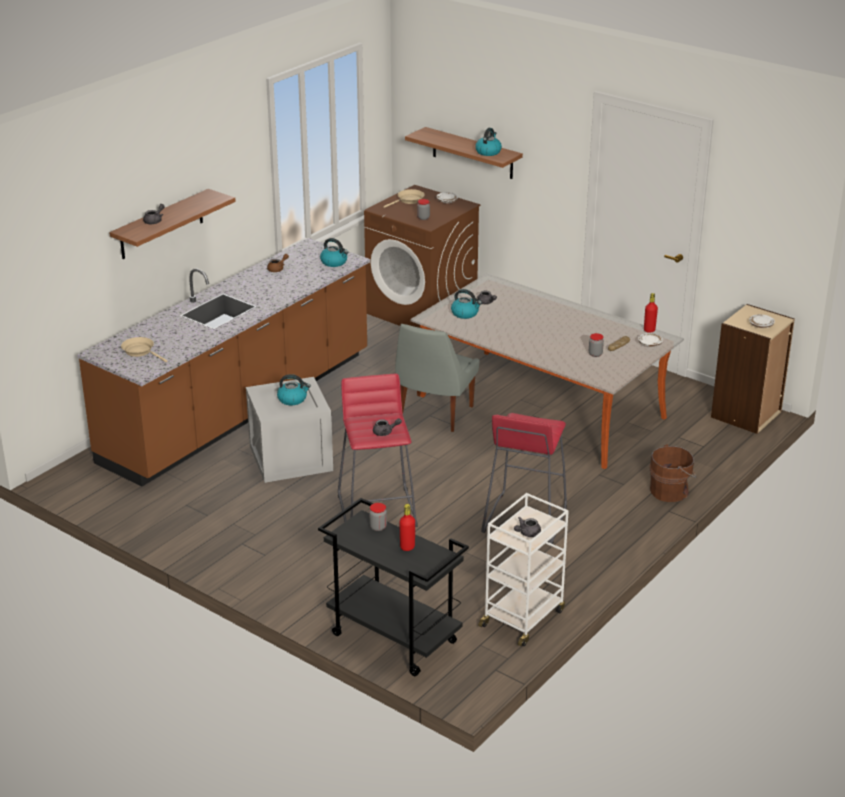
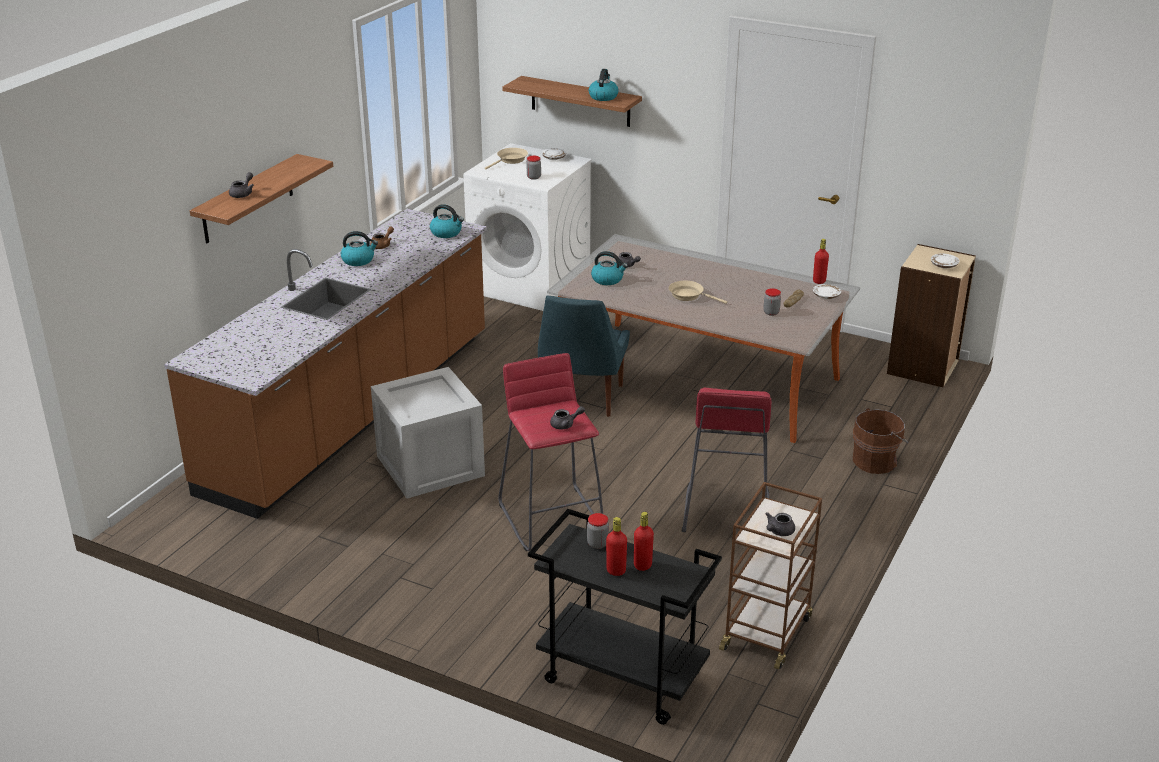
camera: 10 degrees left, 0 degrees up
beige frying pan [121,337,167,362] -> beige frying pan moved to [669,281,727,304]
kettle [277,374,311,405] -> kettle moved to [341,231,378,266]
brown washing machine [364,185,481,328] -> white washing machine [463,143,592,311]
grey chair [395,324,480,432] -> blue chair [538,295,630,417]
white cart [478,493,569,646] -> brown cart [719,482,822,669]
none -> red bottle [606,517,627,576]

